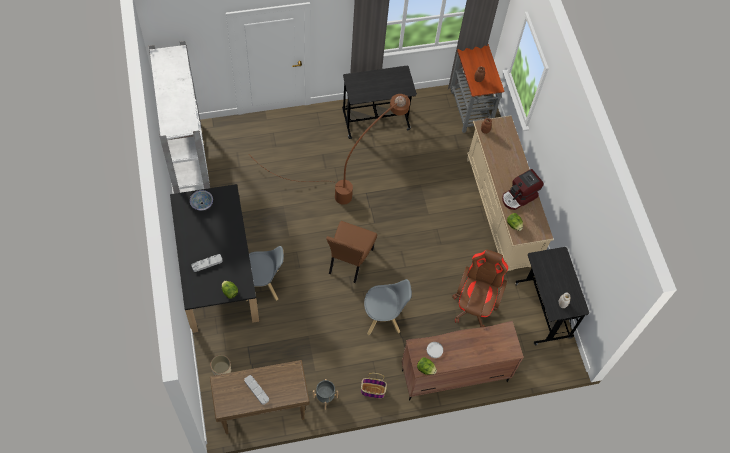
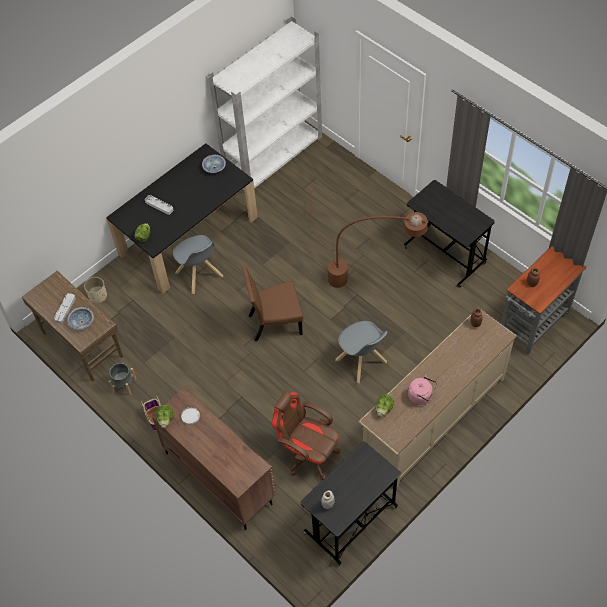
camera: 65 degrees right, 5 degrees down
grey chair [364,279,412,335] -> grey chair moved to [335,321,388,384]
brown office chair [452,249,508,328] -> brown office chair turned 135 degrees counterclockwise [272,391,340,480]
coffee machine [502,169,543,210] -> pink kettle [408,375,437,405]
none -> bowl [67,307,94,330]

